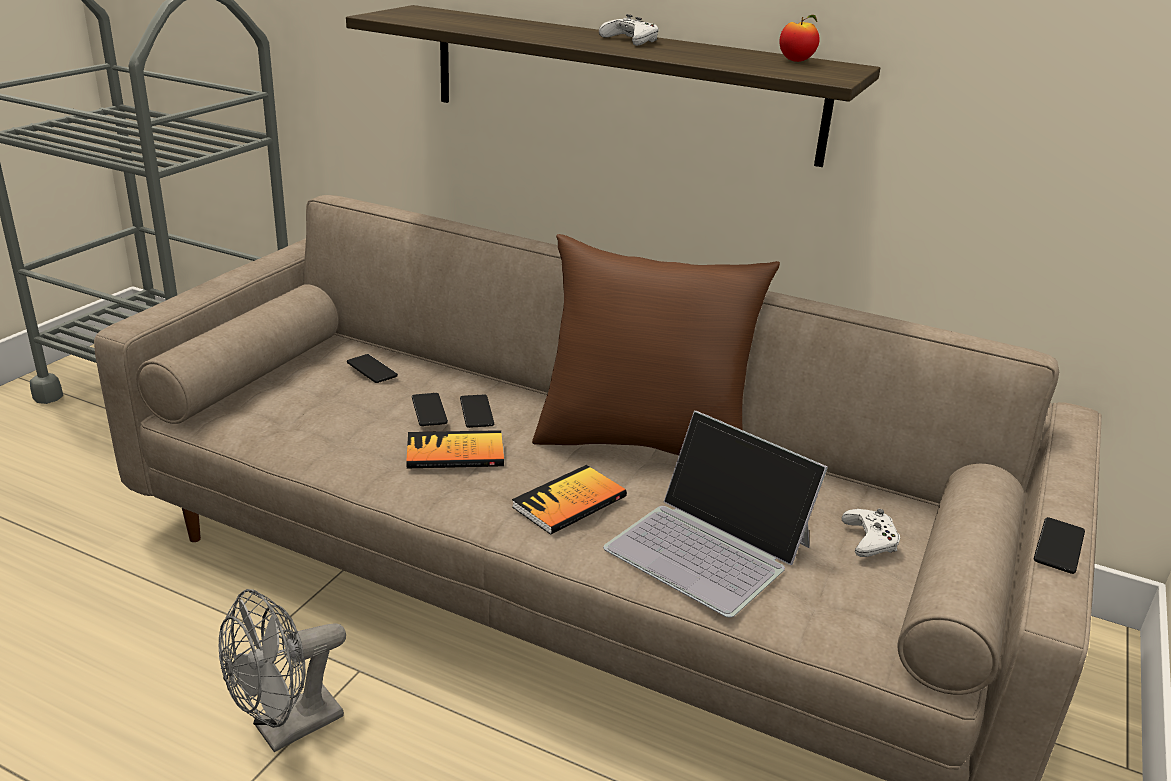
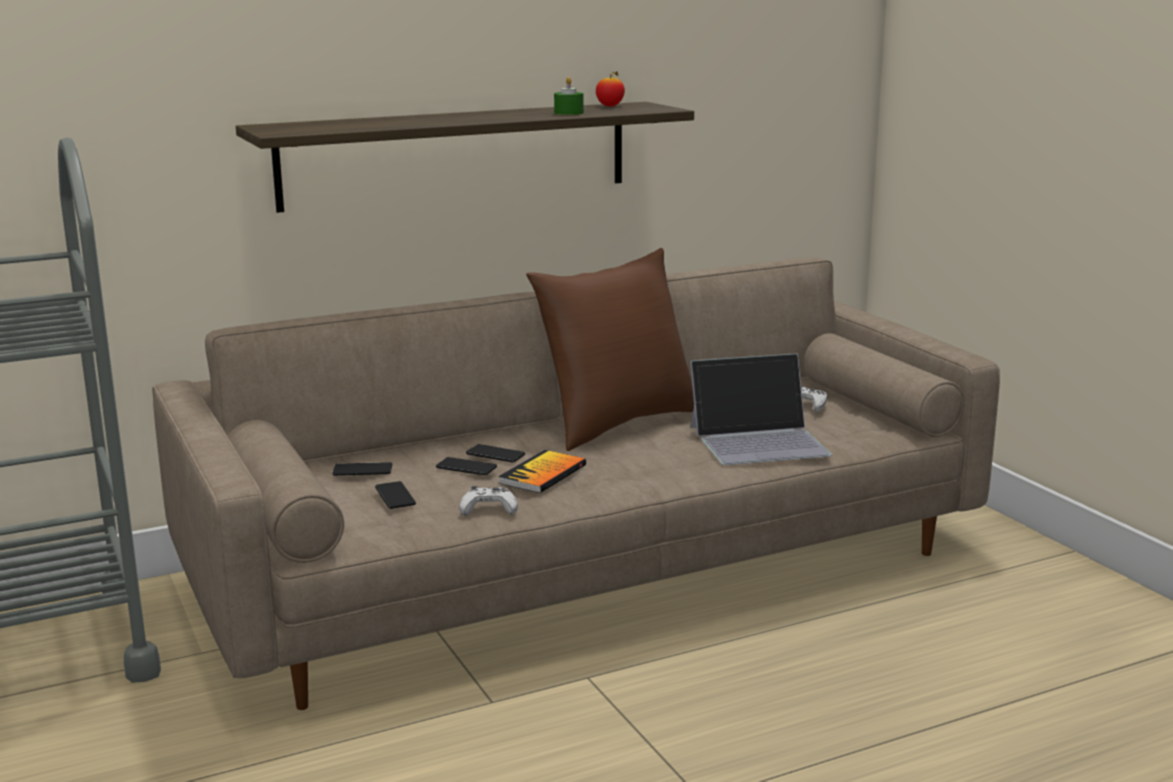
camera: 50 degrees left, 10 degrees down
grey fan [219,589,346,752] -> none
book [512,465,627,535] -> none
white game controller [599,14,659,46] -> white game controller moved to [459,486,518,516]
phone [1034,517,1085,574] -> phone moved to [375,481,416,509]
none -> green candle [554,77,584,115]

